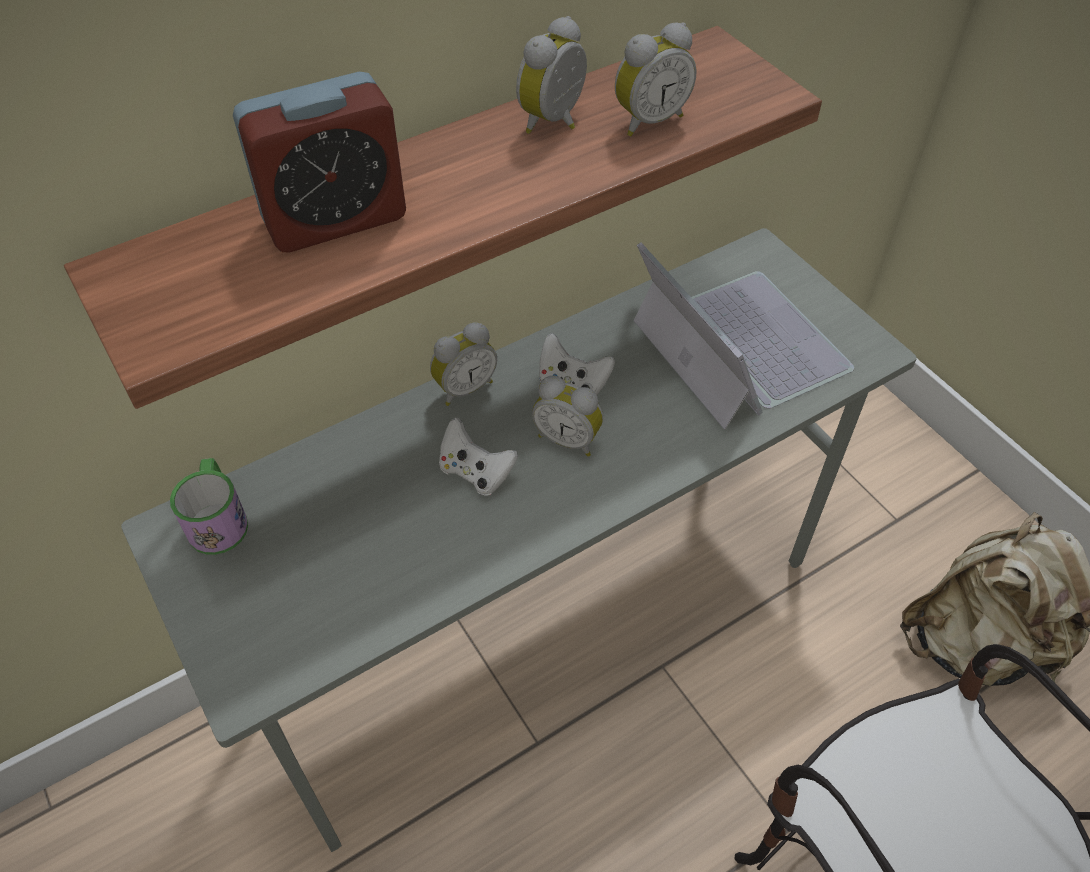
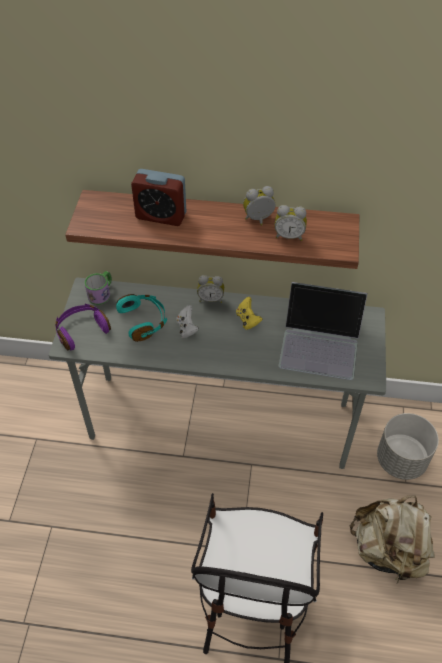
camera: 40 degrees right, 0 degrees up
alarm clock [532,376,603,456] -> none
white game controller [539,333,615,395] -> yellow game controller [236,297,263,330]
laptop [633,242,854,430] -> laptop turned 90 degrees clockwise [279,282,367,380]
none -> purple headphones [55,304,111,350]
none -> turquoise headphones [116,294,167,342]
none -> grey planter [377,413,439,480]

